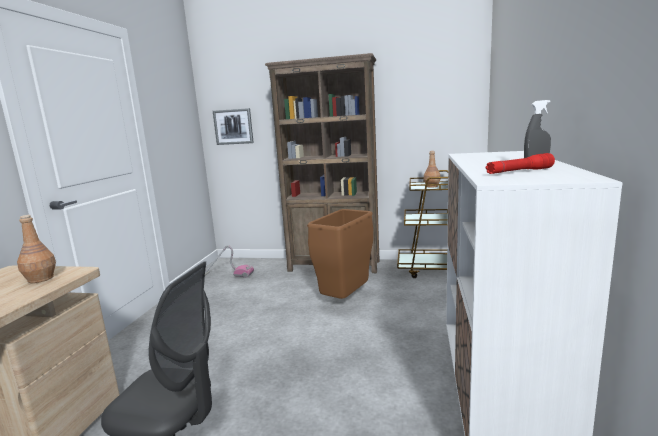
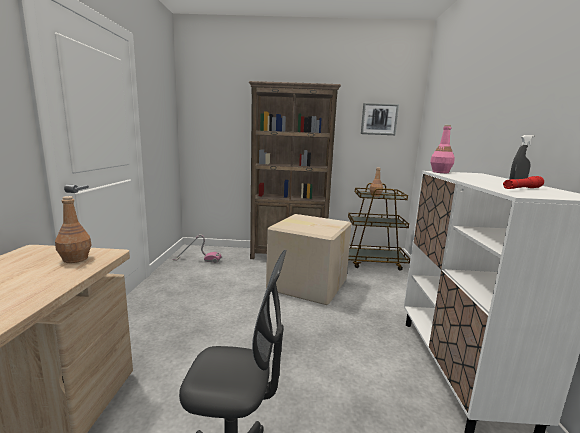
camera: 10 degrees left, 0 degrees up
picture [213,108,254,145] -> picture moved to [361,103,399,135]
brown trash can [307,209,373,299] -> cardboard box [266,214,351,305]
none -> pink bottle [430,125,455,173]

